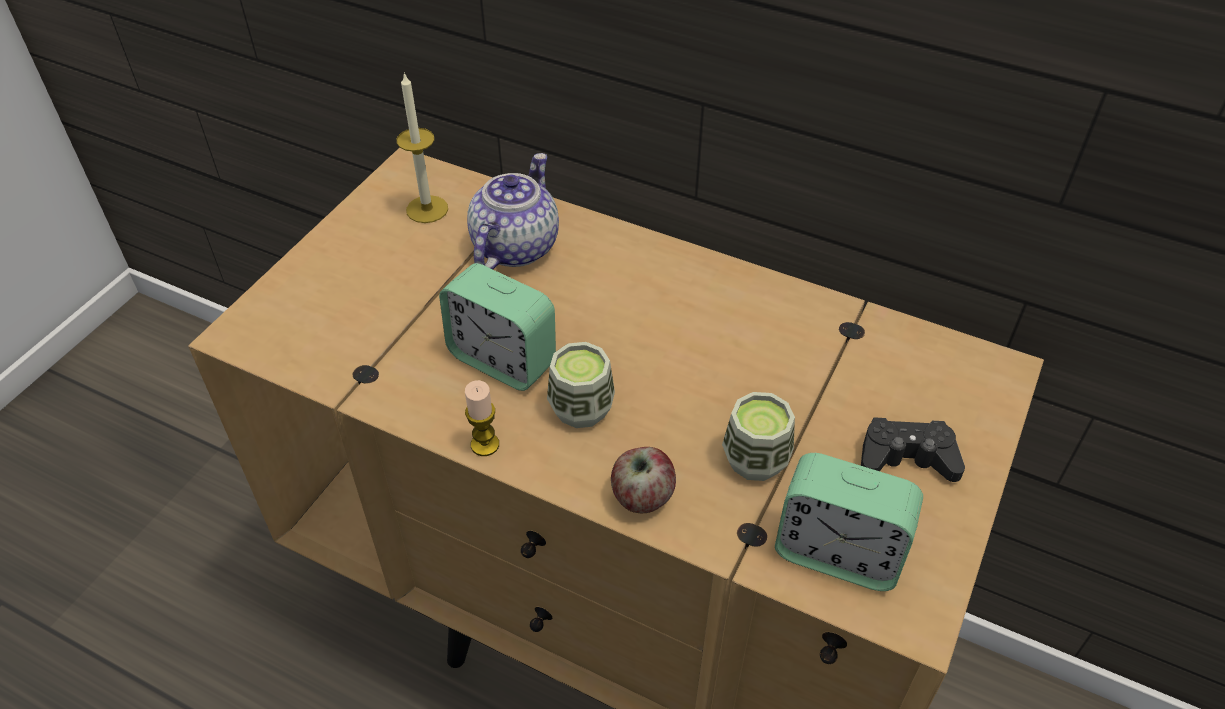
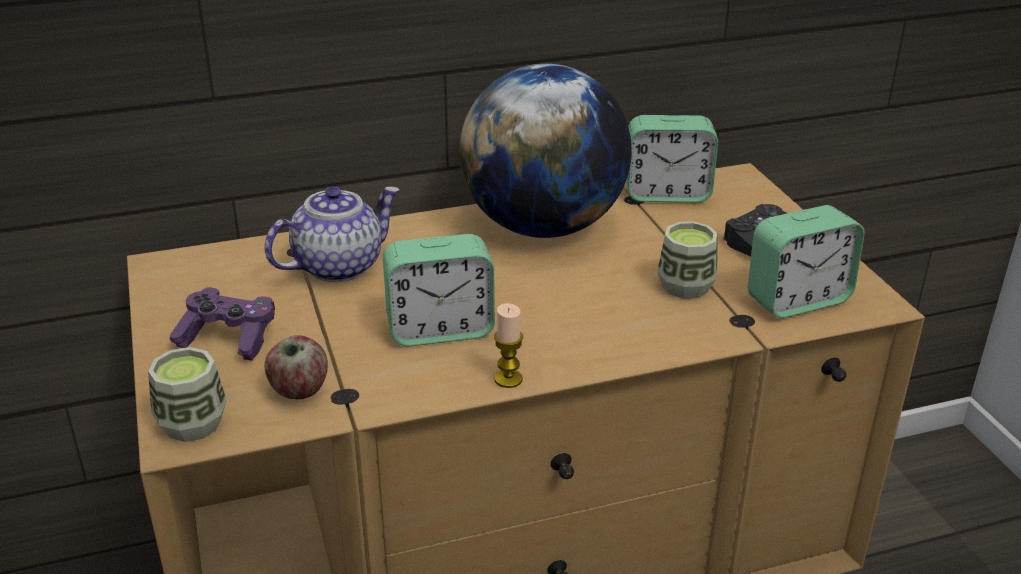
camera: 45 degrees left, 15 degrees down
candle [397,72,448,223] -> none
teapot [467,153,559,269] -> teapot turned 75 degrees clockwise [264,186,400,282]
cup [547,342,615,428] -> cup moved to [148,347,227,442]
apple [611,447,676,513] -> apple moved to [265,335,328,399]
none -> purple game controller [169,287,275,361]
none -> globe [459,64,632,238]
none -> alarm clock [626,115,718,202]

